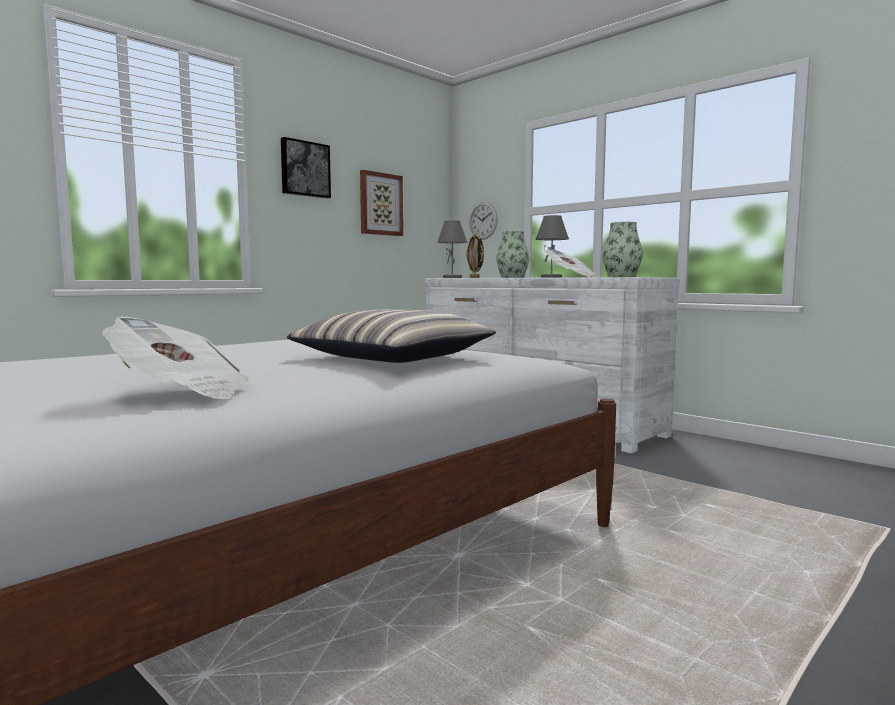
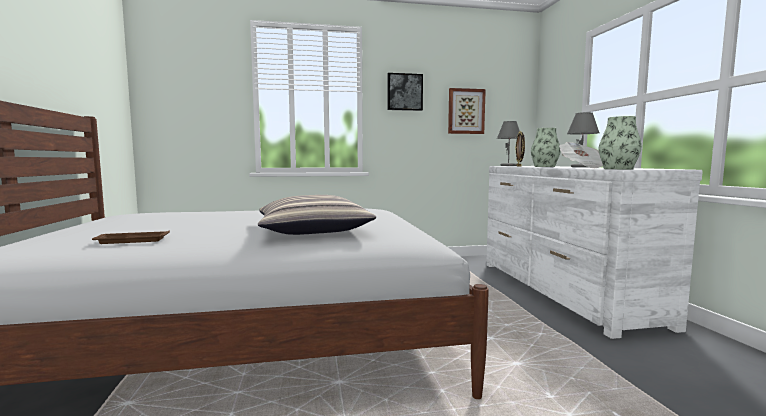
camera: 35 degrees right, 0 degrees up
newspaper [102,317,249,400] -> brown tray [92,231,170,244]
wall clock [469,202,498,240] -> none

